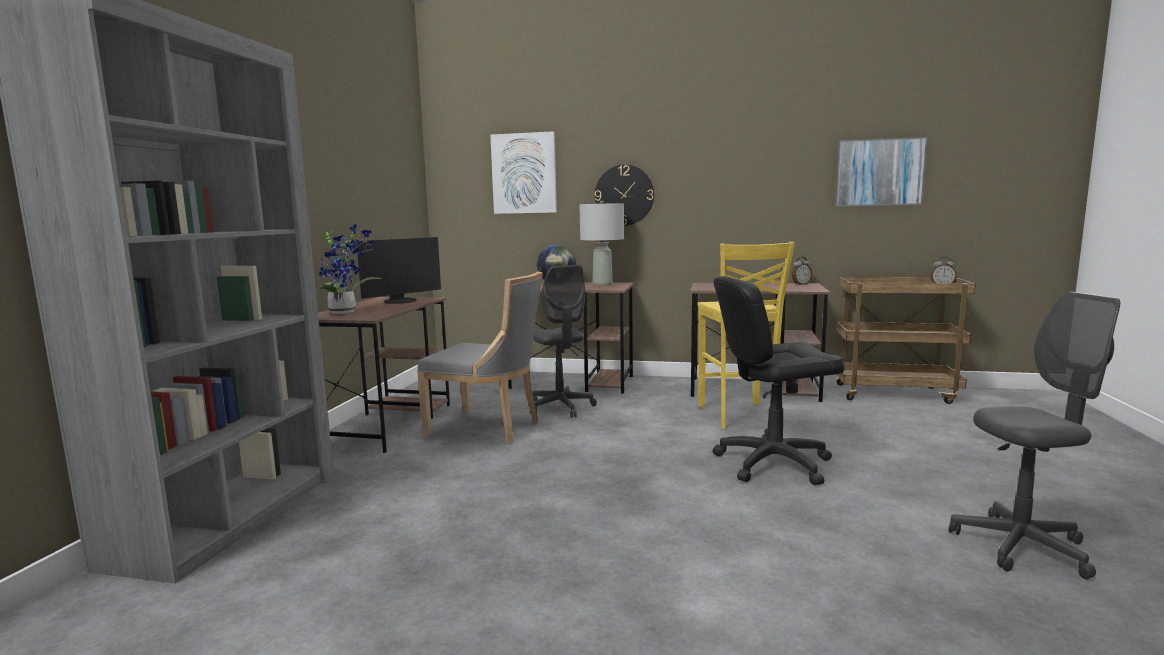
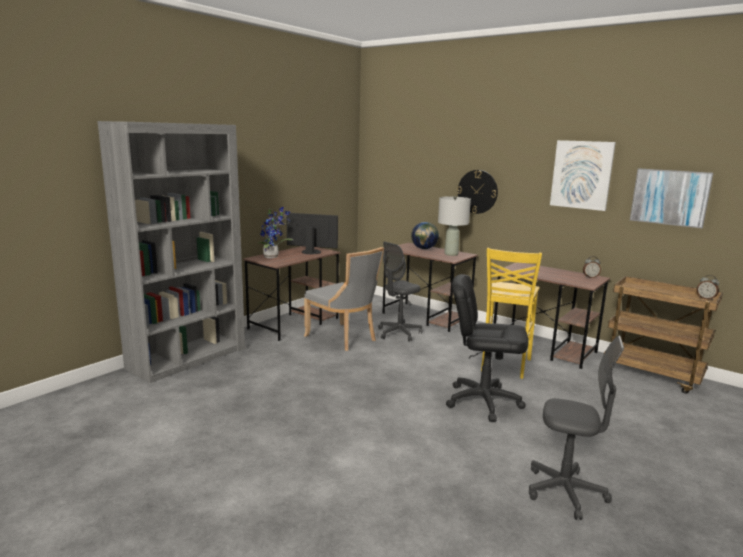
camera: 25 degrees right, 5 degrees up
monitor [357,237,441,304] -> monitor turned 150 degrees counterclockwise [286,213,338,255]
picture [490,131,557,214] -> picture moved to [550,140,616,211]
grey office chair [530,265,597,418] -> grey office chair turned 45 degrees clockwise [378,242,422,342]

